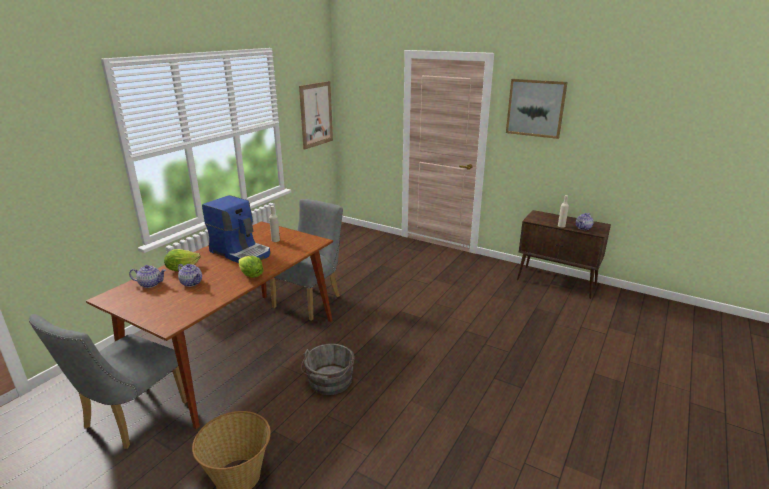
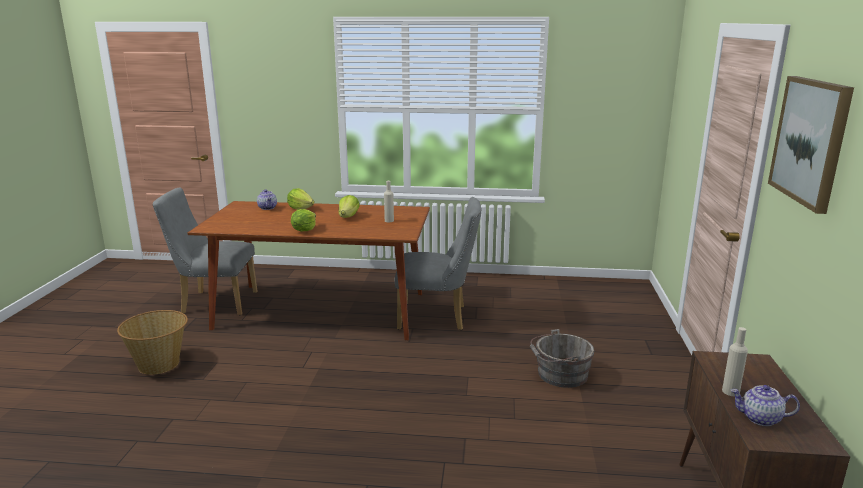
camera: 65 degrees right, 5 degrees down
teapot [178,264,202,287] -> none
coffee machine [202,195,270,263] -> lettuce [339,195,360,218]
picture [299,81,333,150] -> none
grey bucket [301,343,355,395] -> grey bucket moved to [530,329,594,388]

